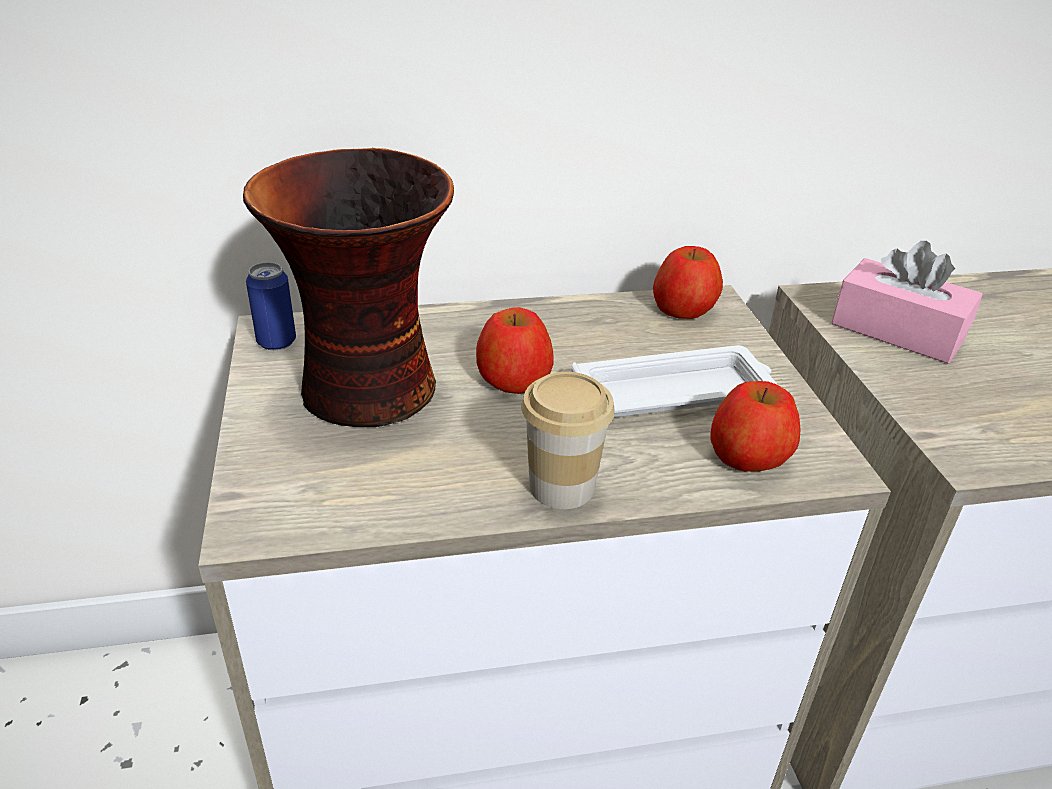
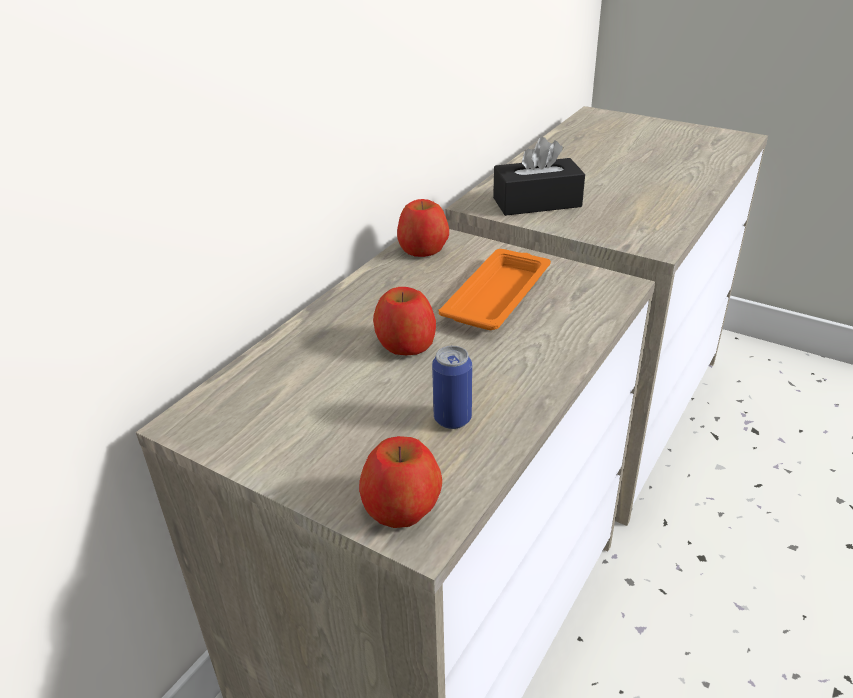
camera: 45 degrees left, 0 degrees up
vase [243,148,454,427] -> none
can [246,262,296,350] -> can moved to [432,346,472,429]
cup [521,372,615,509] -> none
white tray [572,345,778,418] -> orange tray [439,249,551,330]
apple [711,381,801,472] -> apple moved to [359,436,442,528]
pink tissue box [831,241,983,363] -> black tissue box [493,137,585,216]

